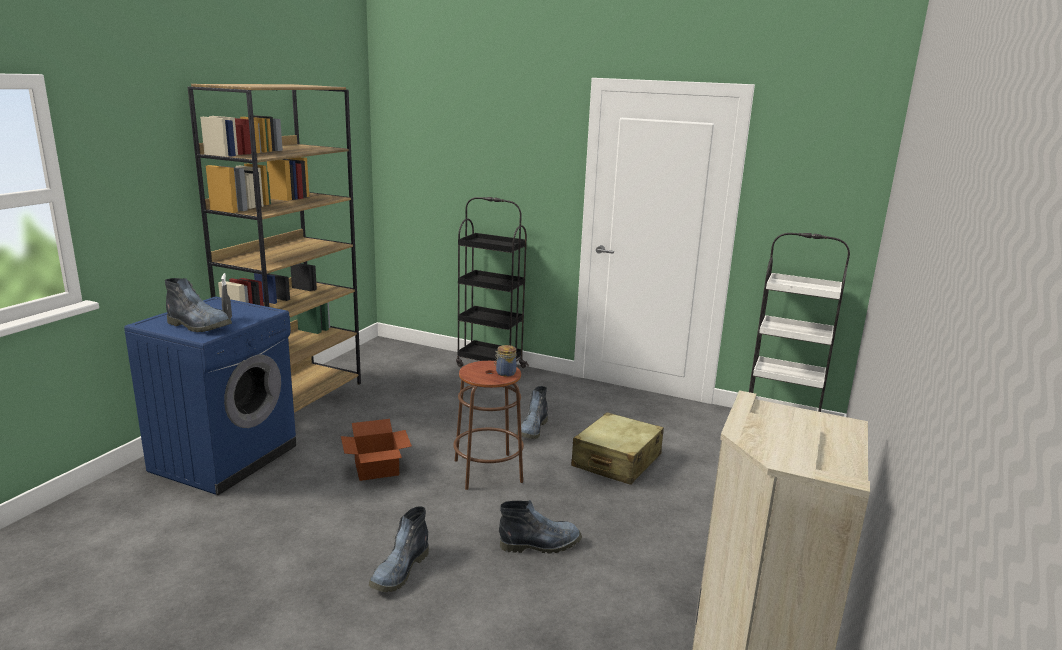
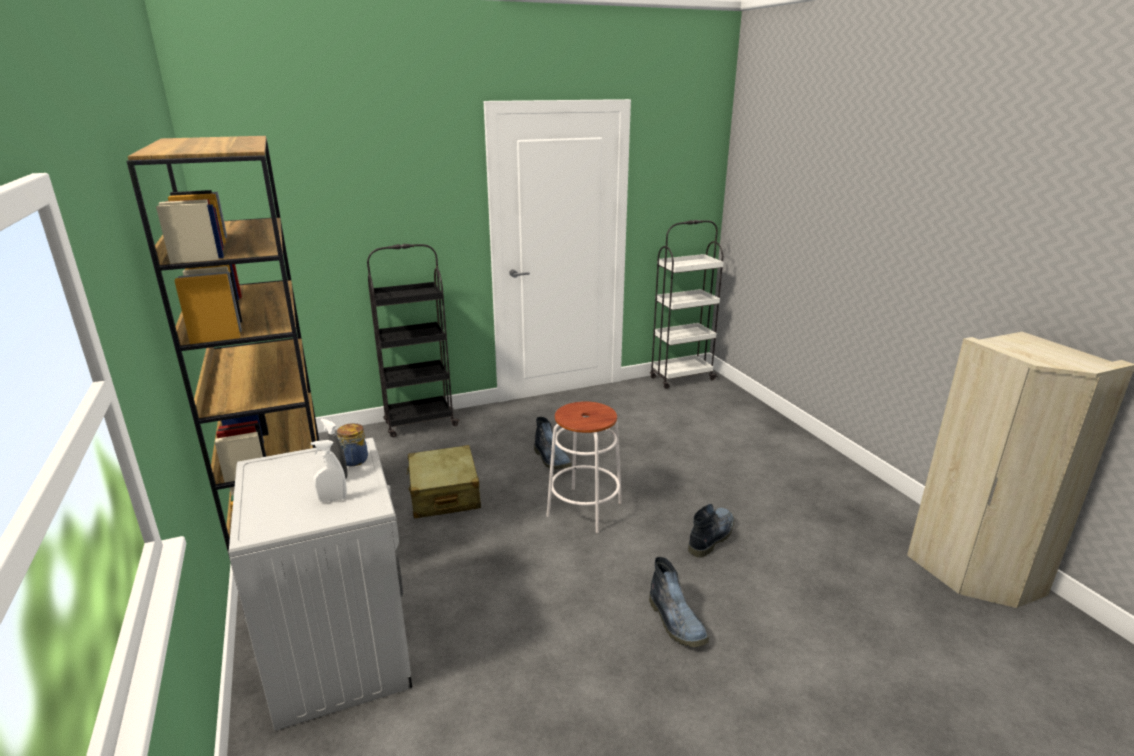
camera: 45 degrees left, 5 degrees up
blue washing machine [124,296,296,495] -> white washing machine [229,437,413,730]
boot [165,278,232,332] -> white spray bottle [311,440,347,502]
cardboard box [341,419,412,481] -> none
brown stool [453,361,524,490] -> white stool [546,401,622,533]
jar [494,345,517,377] -> jar moved to [337,423,368,466]
beige suitcase [571,412,664,485] -> beige suitcase moved to [406,445,481,519]

